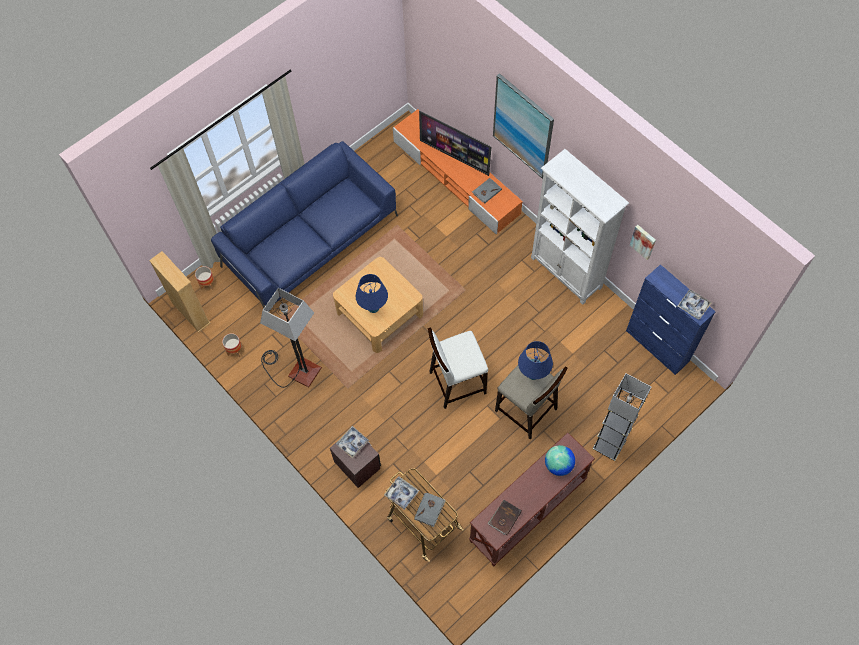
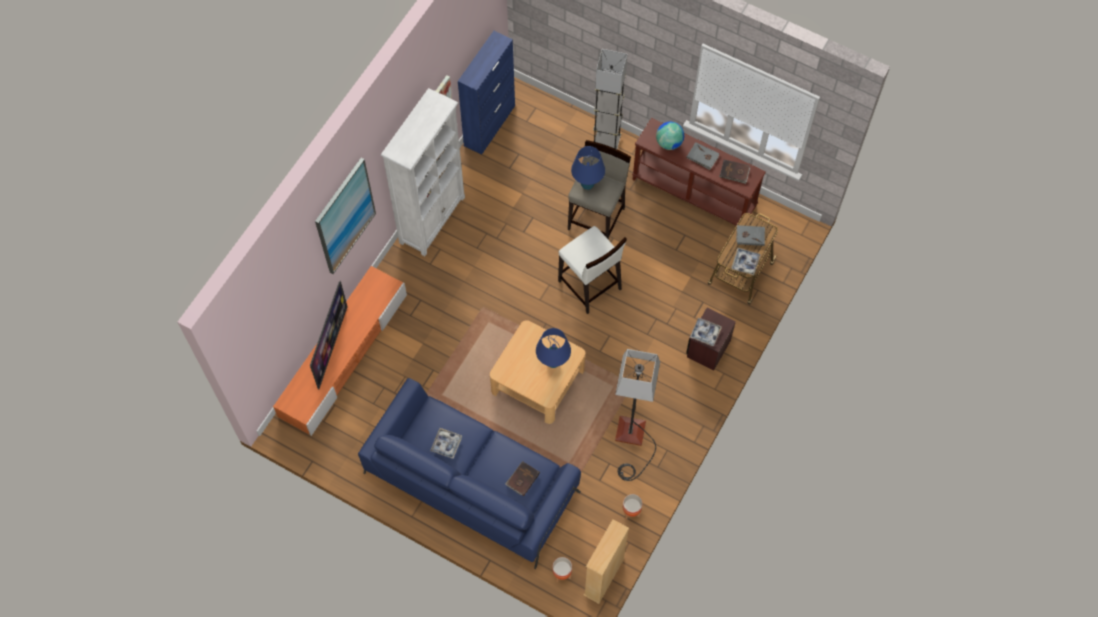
camera: 110 degrees left, 0 degrees up
grey book [472,178,502,204] -> grey book moved to [686,142,719,170]
tray [678,289,712,320] -> tray moved to [430,428,462,459]
none -> brown book [505,461,540,496]

